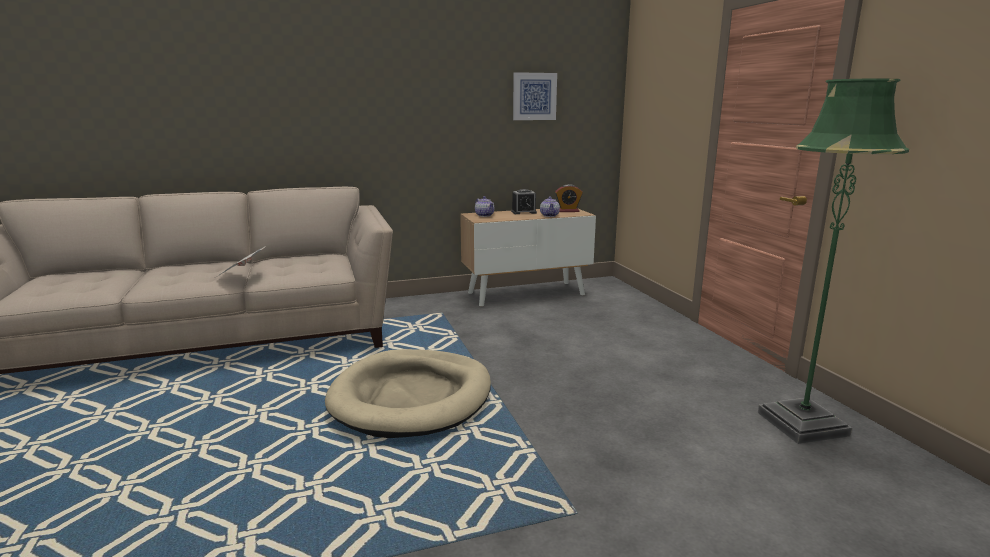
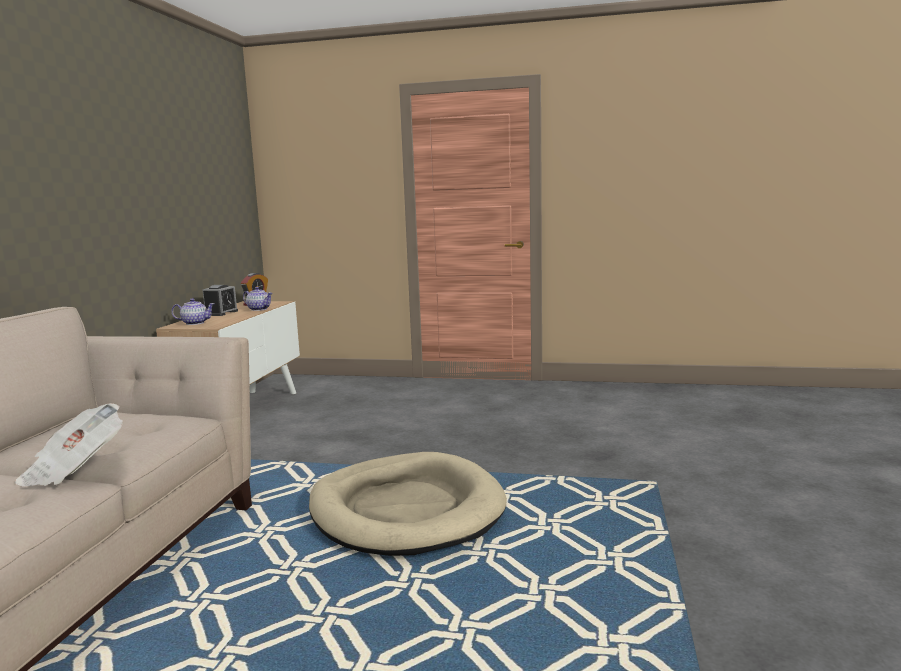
camera: 60 degrees left, 5 degrees down
picture [513,72,557,120] -> none
green floor lamp [758,78,909,444] -> none

